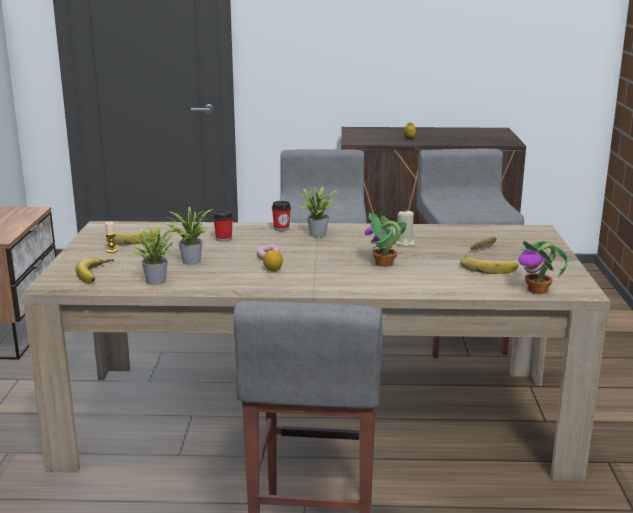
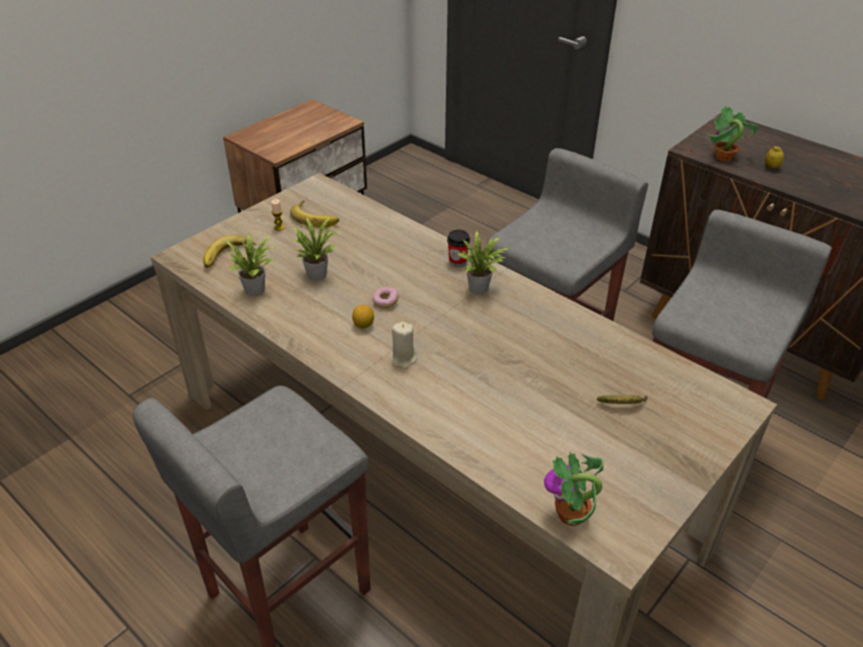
camera: 40 degrees right, 20 degrees up
cup [213,210,233,242] -> none
potted plant [365,213,406,267] -> potted plant moved to [706,106,759,161]
beige candle [395,209,415,247] -> beige candle moved to [390,322,417,369]
banana [460,254,519,274] -> none

